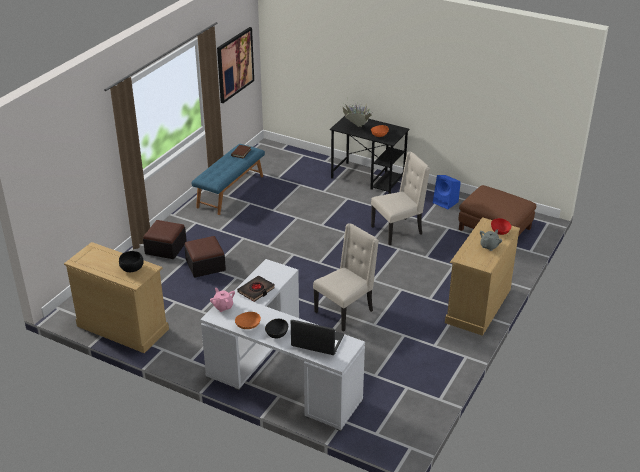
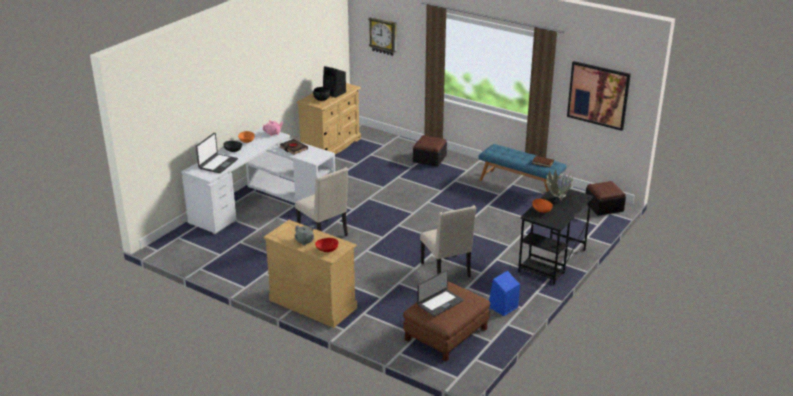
camera: 95 degrees right, 5 degrees down
ottoman [184,236,226,278] -> ottoman moved to [586,181,626,216]
none -> black speaker [323,66,346,98]
none -> wall clock [369,17,396,56]
none -> laptop [417,270,464,317]

